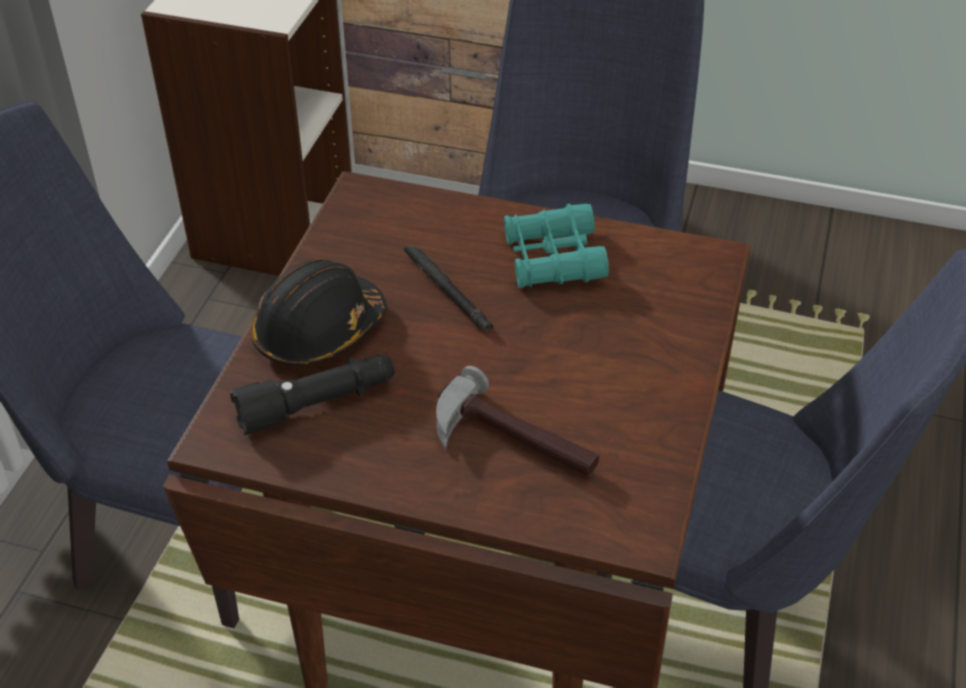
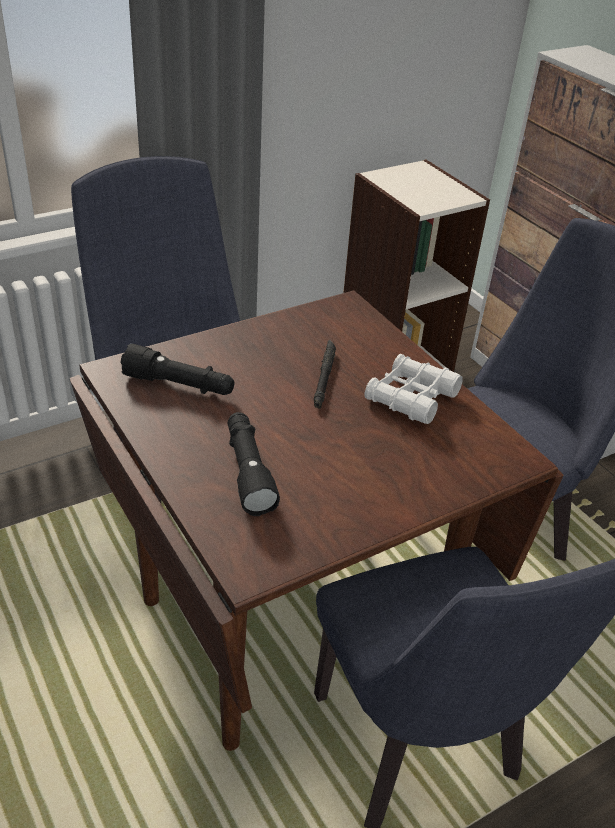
camera: 40 degrees right, 5 degrees down
black hard hat [250,259,387,366] -> none
hammer [436,366,599,476] -> black flashlight [227,412,280,516]
turquoise binoculars [504,204,609,288] -> white binoculars [364,354,463,424]

